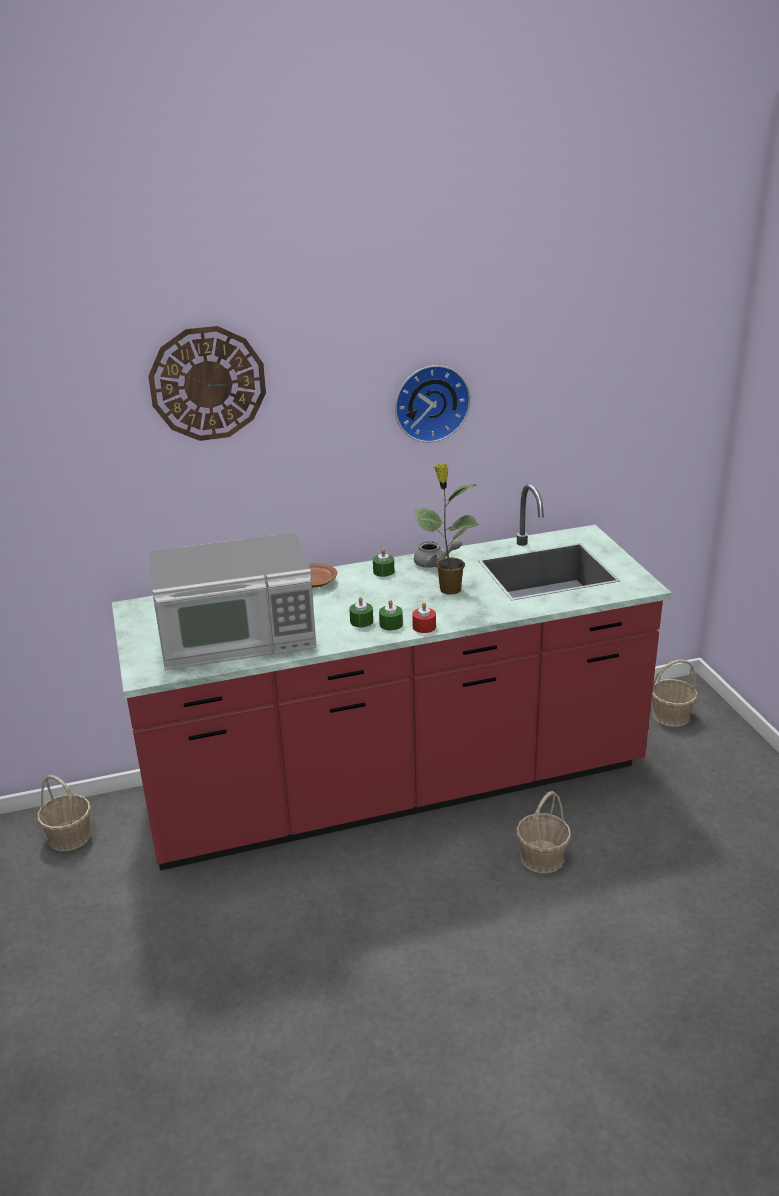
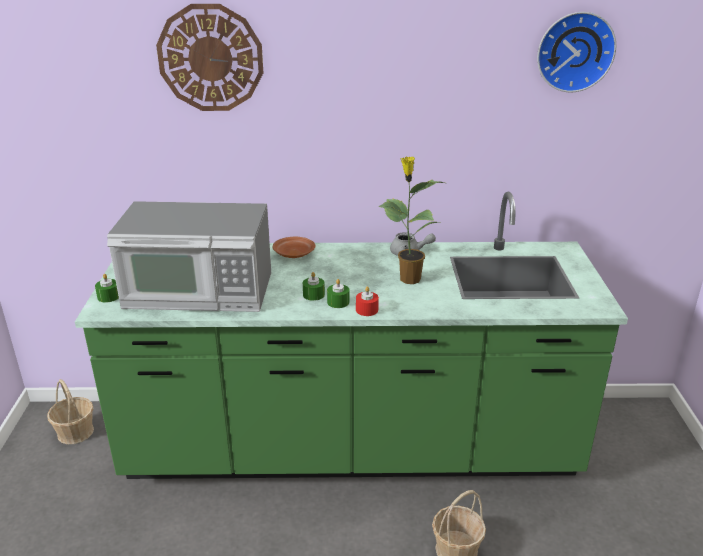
camera: 15 degrees right, 0 degrees up
red counter [112,484,672,871] -> green counter [75,192,628,479]
green candle [373,549,394,577] -> green candle moved to [95,274,119,302]
wall clock [395,365,471,443] -> wall clock moved to [537,12,616,92]
basket [652,659,698,727] -> none

